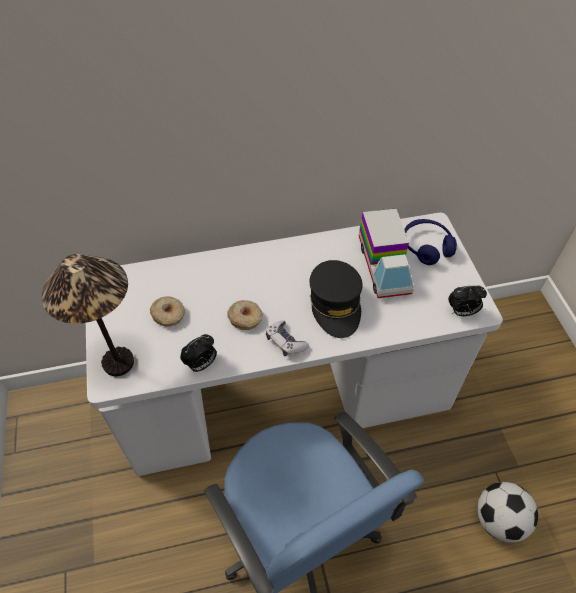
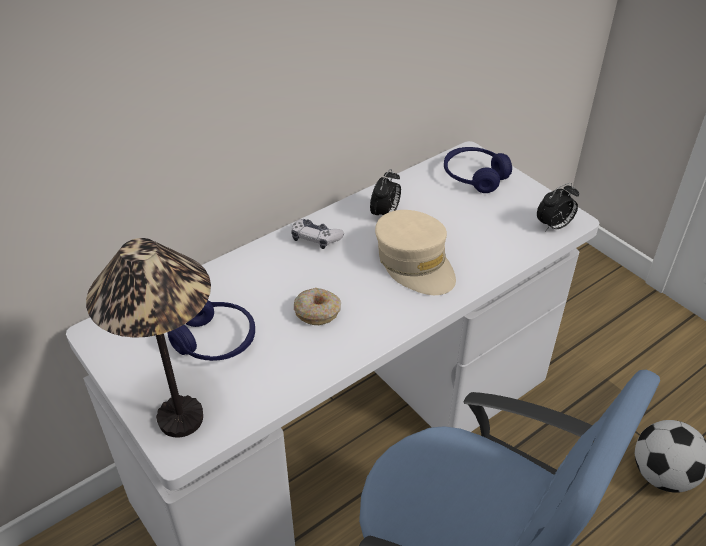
camera: 25 degrees left, 10 degrees down
donut [150,296,185,327] -> blue headphones [168,300,255,361]
alarm clock [180,334,217,372] -> alarm clock moved to [370,169,401,215]
game controller [266,320,309,356] -> game controller moved to [291,219,344,249]
black cap [310,260,363,338] -> beige cap [375,210,456,295]
toy truck [359,209,414,298] -> none

